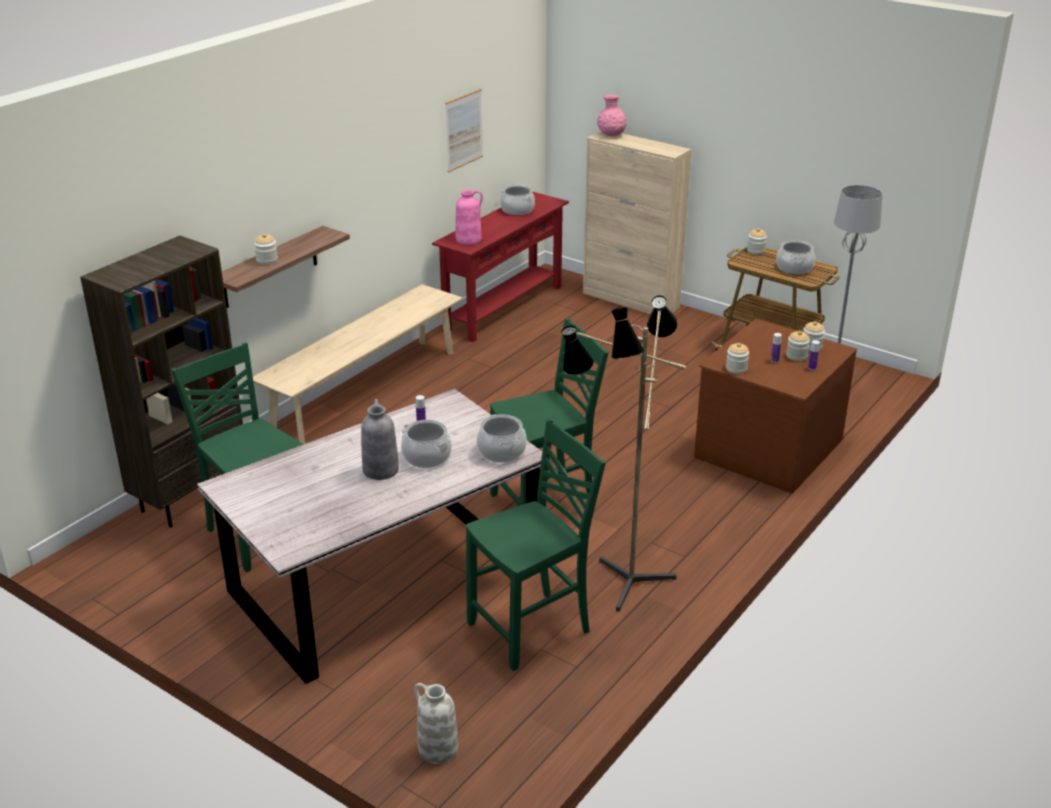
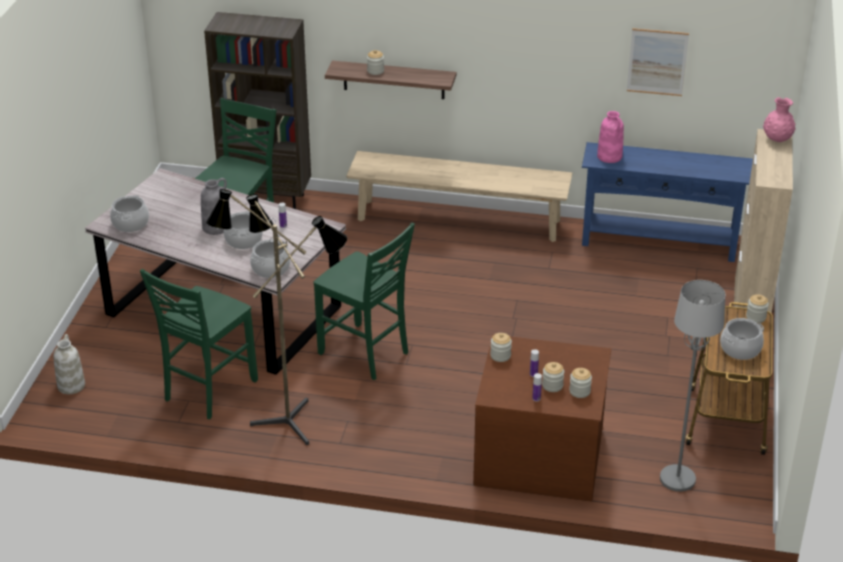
camera: 65 degrees right, 5 degrees up
red console table [432,192,569,342] -> blue console table [582,142,753,262]
green chair [466,420,606,671] -> green chair turned 90 degrees clockwise [140,269,258,419]
cooking pot [500,185,535,215] -> cooking pot moved to [110,195,149,232]

